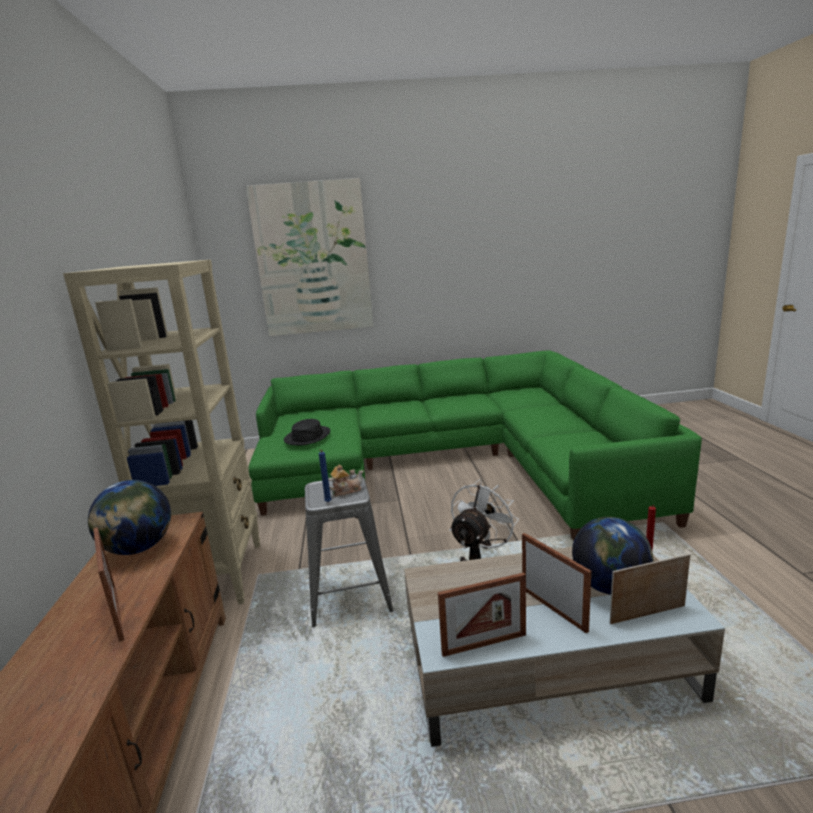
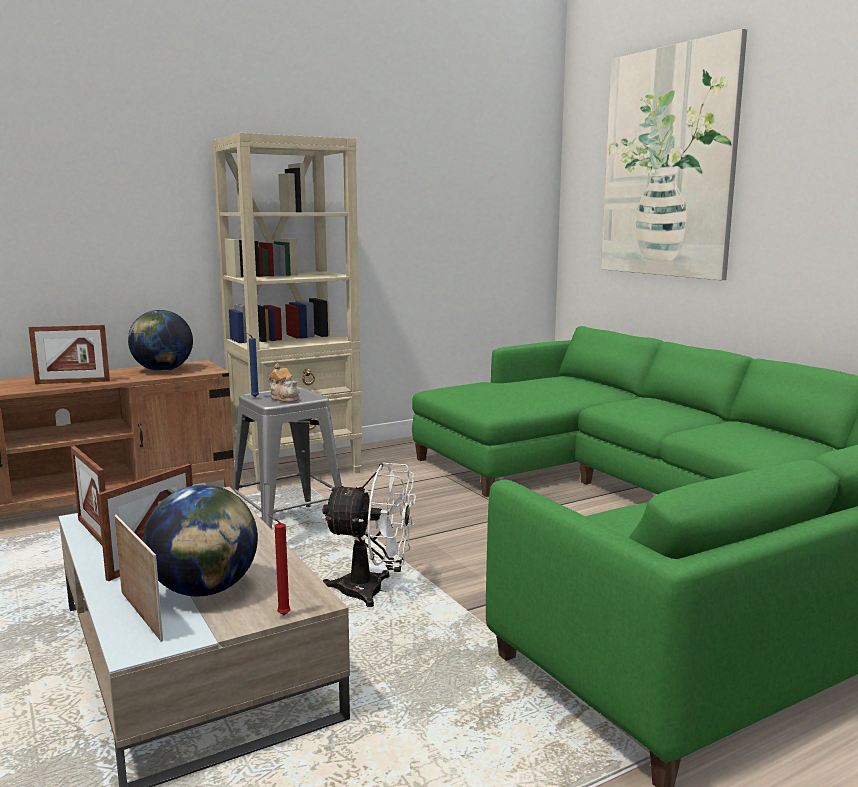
camera: 65 degrees right, 5 degrees down
picture frame [93,527,124,642] -> picture frame turned 45 degrees clockwise [29,325,110,384]
black hat [284,419,330,445] -> none

